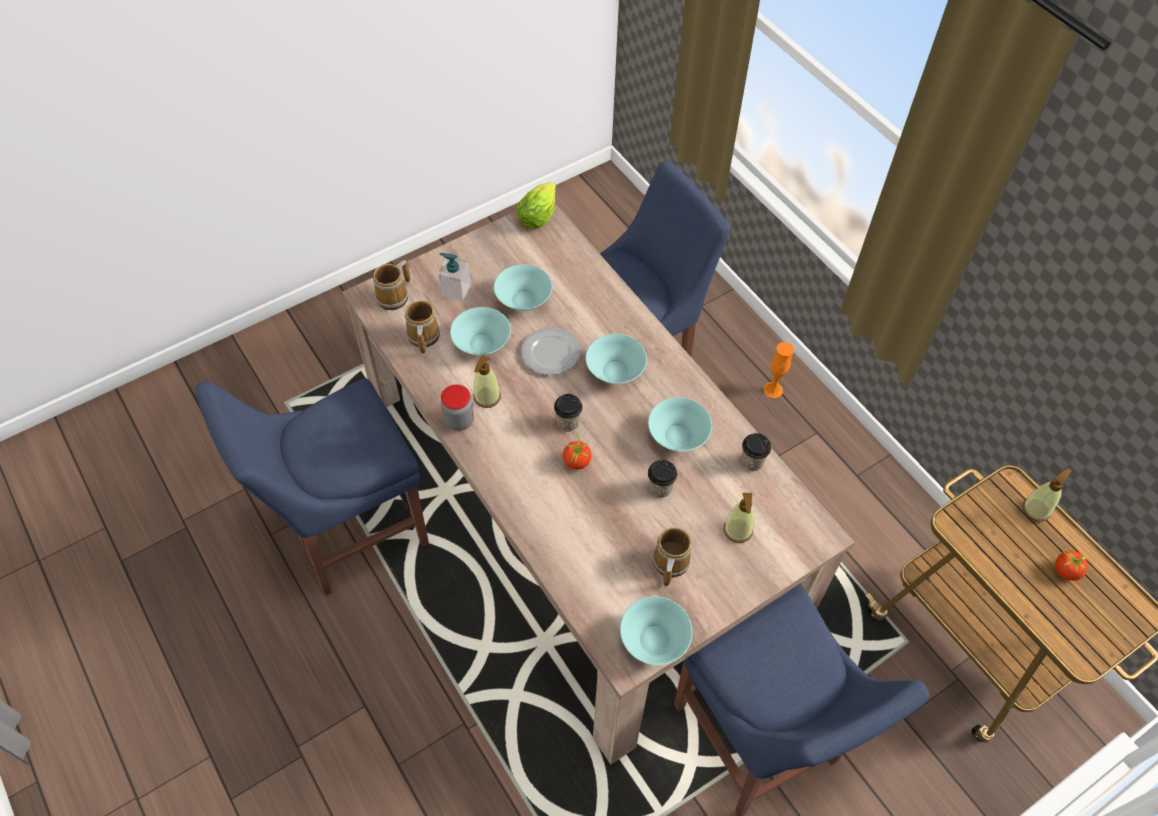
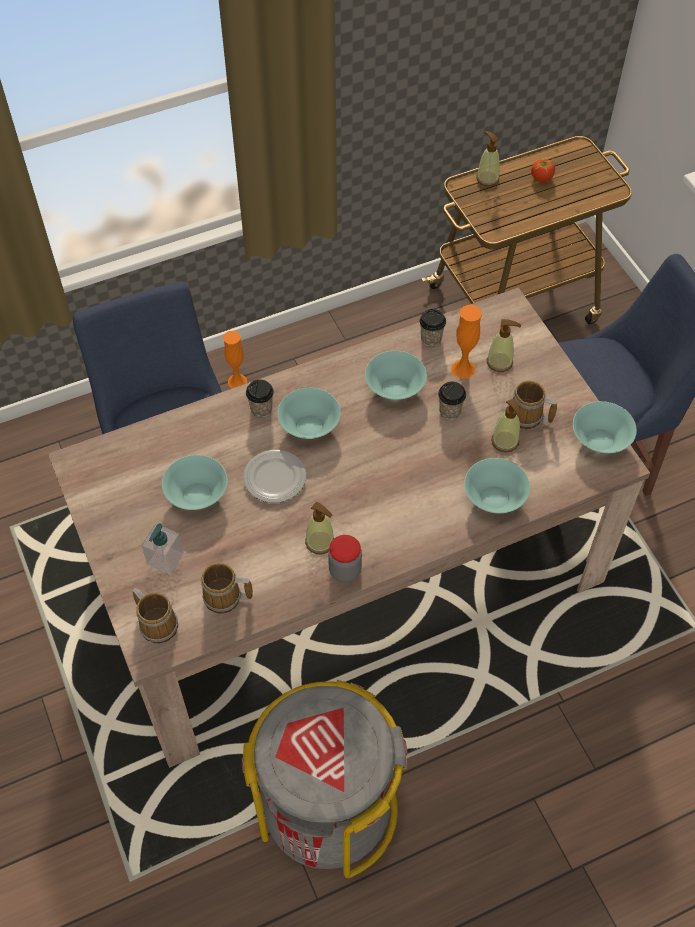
camera: 80 degrees left, 0 degrees up
blue chair [195,379,429,596] -> grey trash can [242,680,407,879]
turquoise bowl [450,307,511,356] -> turquoise bowl moved to [464,458,530,513]
lettuce [516,182,556,229] -> none
cup [554,394,582,432] -> cup moved to [246,379,274,418]
tomato [563,437,592,470] -> none
none -> orange vase [451,304,482,379]
none -> soap dispenser [491,399,521,453]

